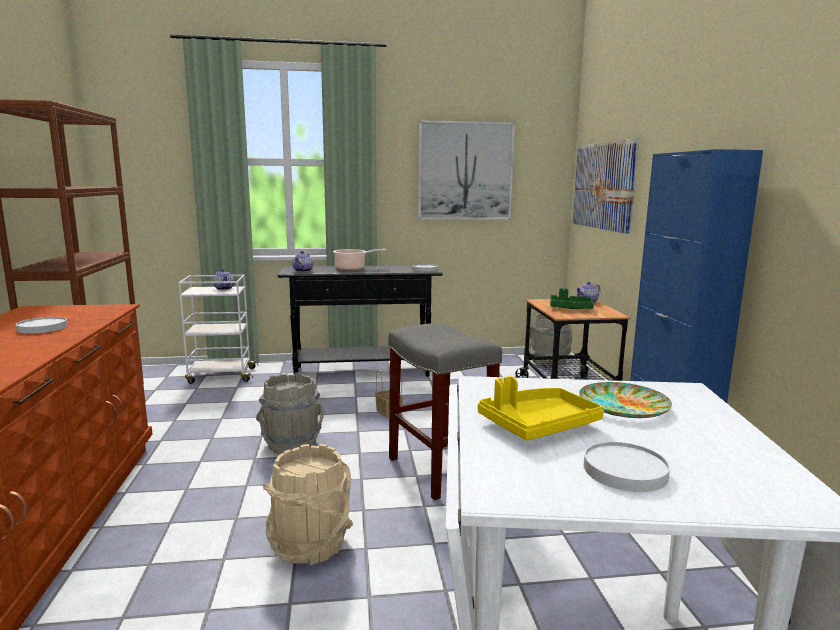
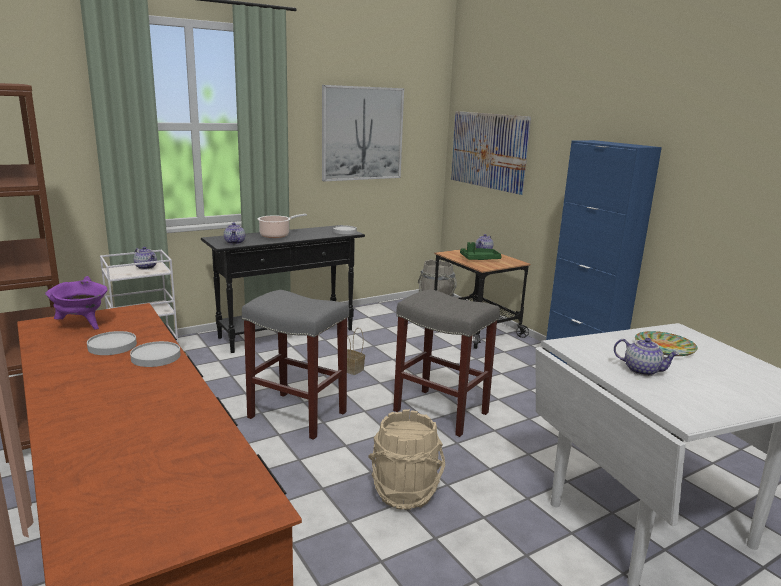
camera: 25 degrees left, 5 degrees up
grey bucket [256,372,325,454] -> grey stool [242,290,349,440]
yellow tray [478,376,604,440] -> teapot [614,338,680,376]
white plate [584,442,670,492] -> white plate moved to [130,341,181,367]
none -> purple cooking pot [45,276,108,330]

